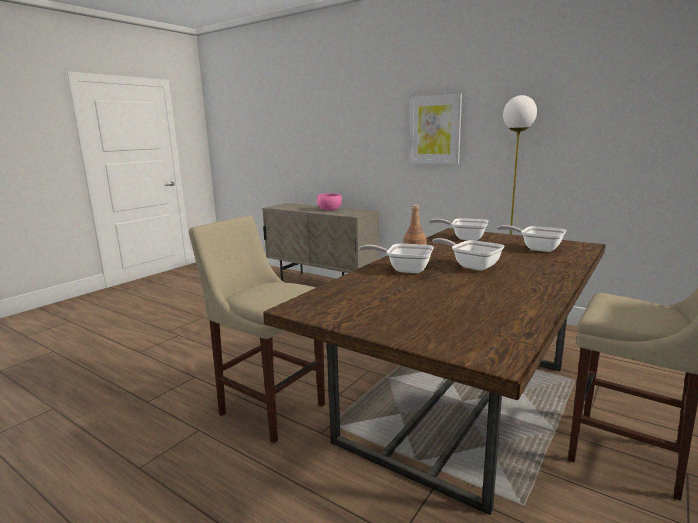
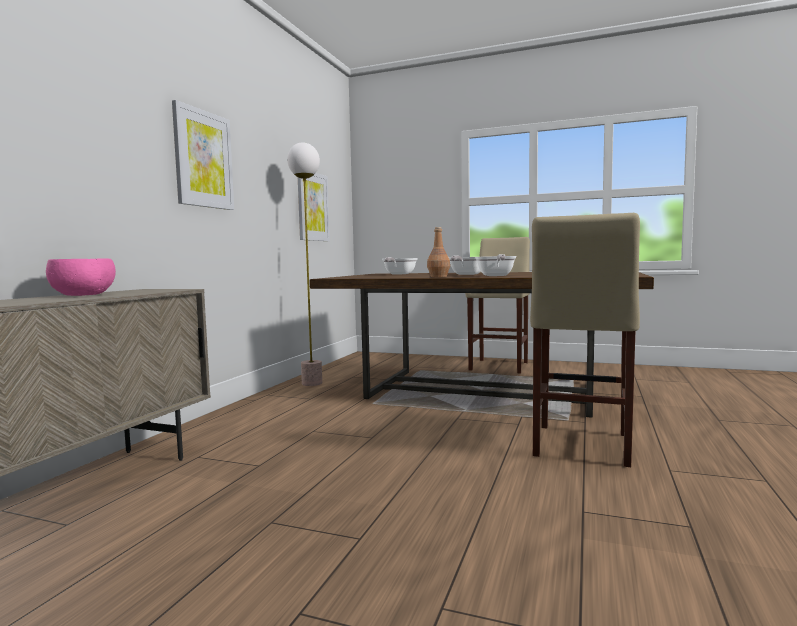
camera: 105 degrees left, 10 degrees down
frying pan [429,218,488,240] -> none
none -> picture [298,173,330,241]

